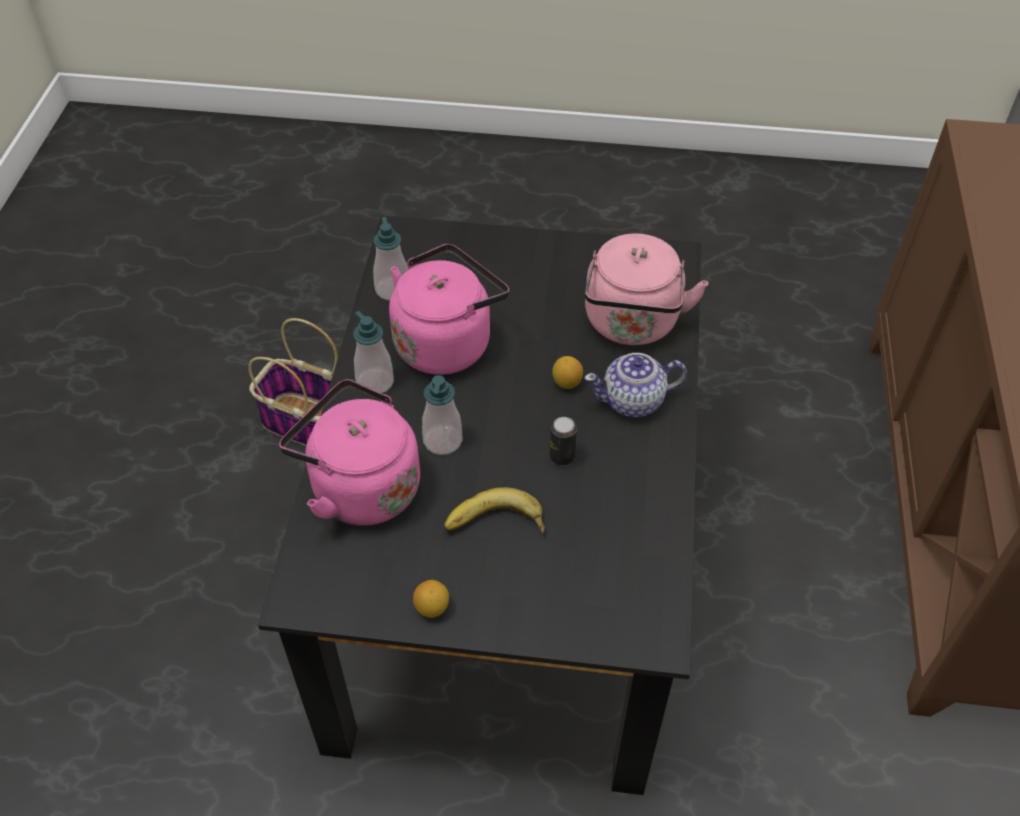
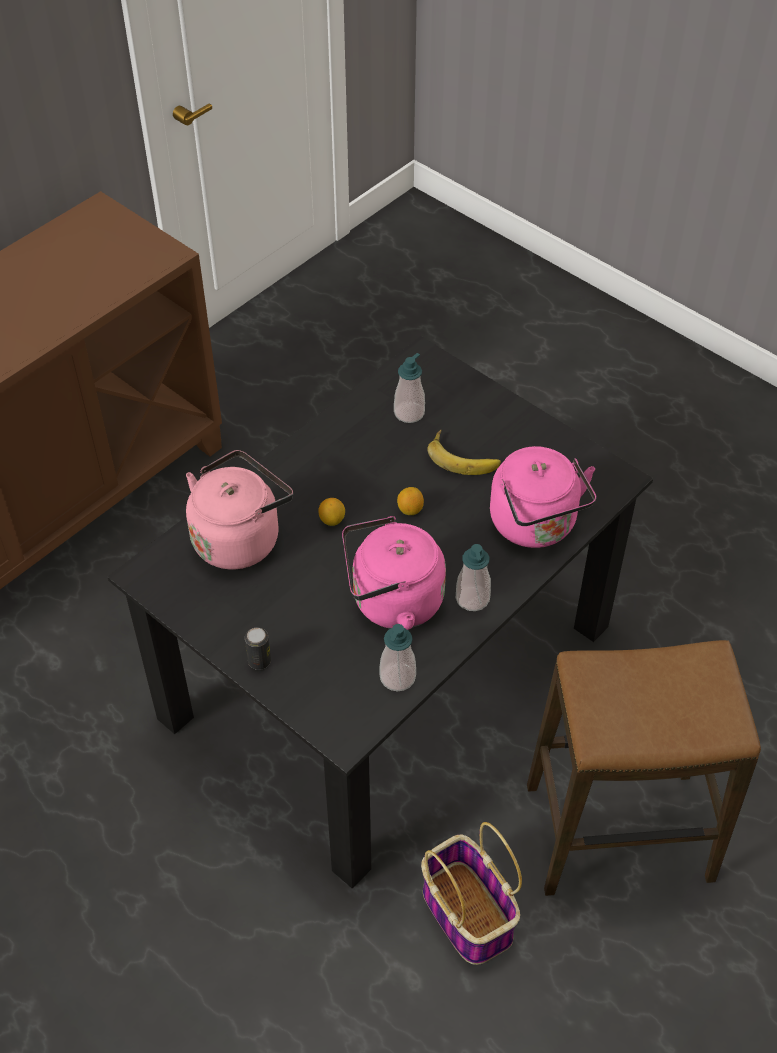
camera: 145 degrees left, 0 degrees up
lemon [413,580,449,618] -> lemon moved to [397,487,424,515]
soap dispenser [422,375,463,455] -> soap dispenser moved to [394,353,425,423]
can [549,417,577,465] -> can moved to [245,628,271,670]
teapot [585,353,687,417] -> none
none -> stool [527,640,761,896]

